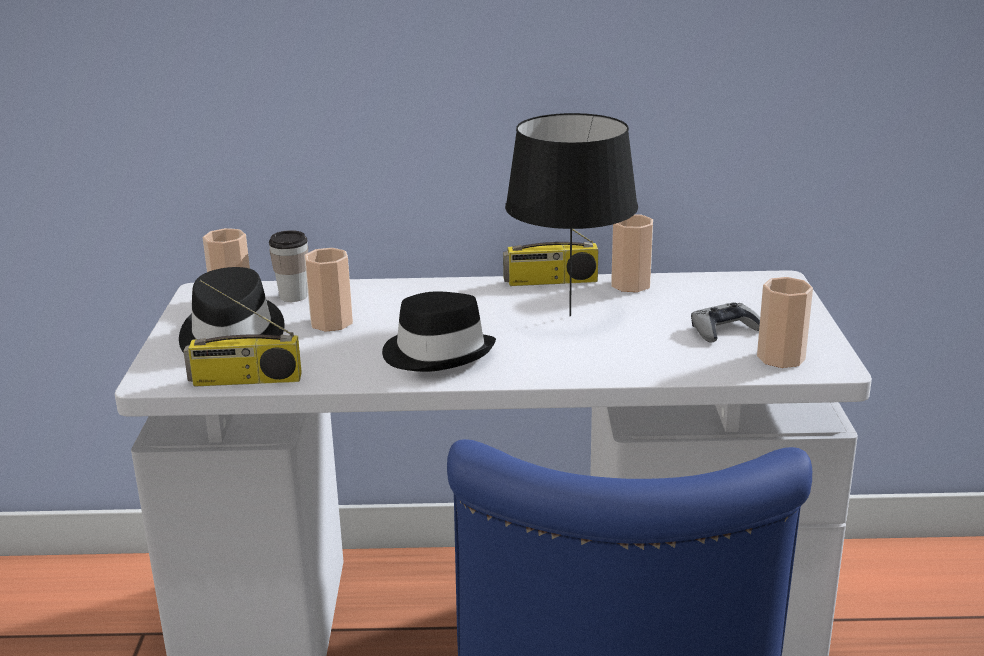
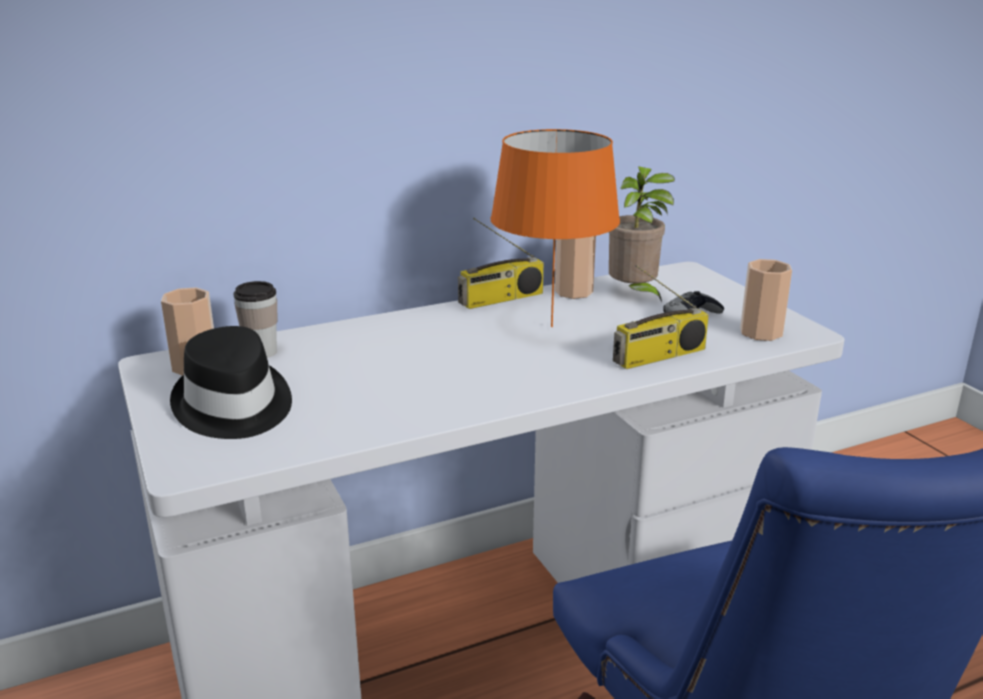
camera: 25 degrees left, 0 degrees up
radio [183,280,302,386] -> radio moved to [613,265,709,369]
cup [304,248,353,332] -> none
black hat [382,291,496,372] -> none
black table lamp [505,113,638,316] -> orange table lamp [491,129,620,327]
none -> potted plant [609,166,675,302]

